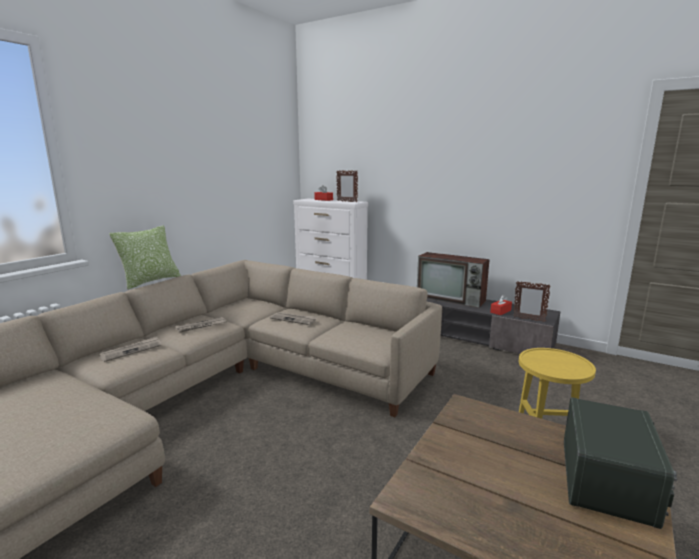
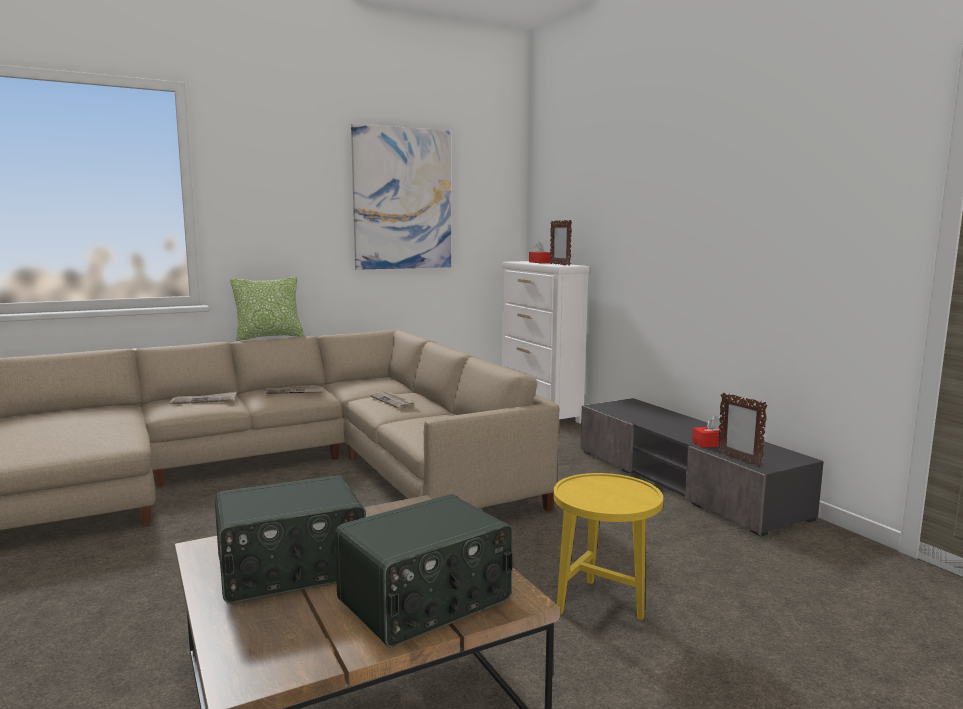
camera: 30 degrees right, 5 degrees down
television [417,252,490,308] -> none
none -> radio [215,475,366,603]
none -> picture [351,123,451,270]

